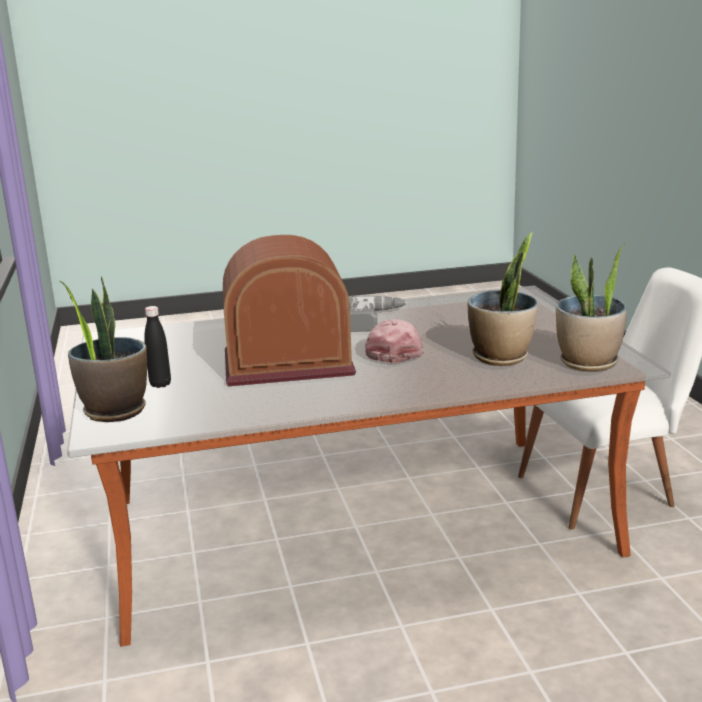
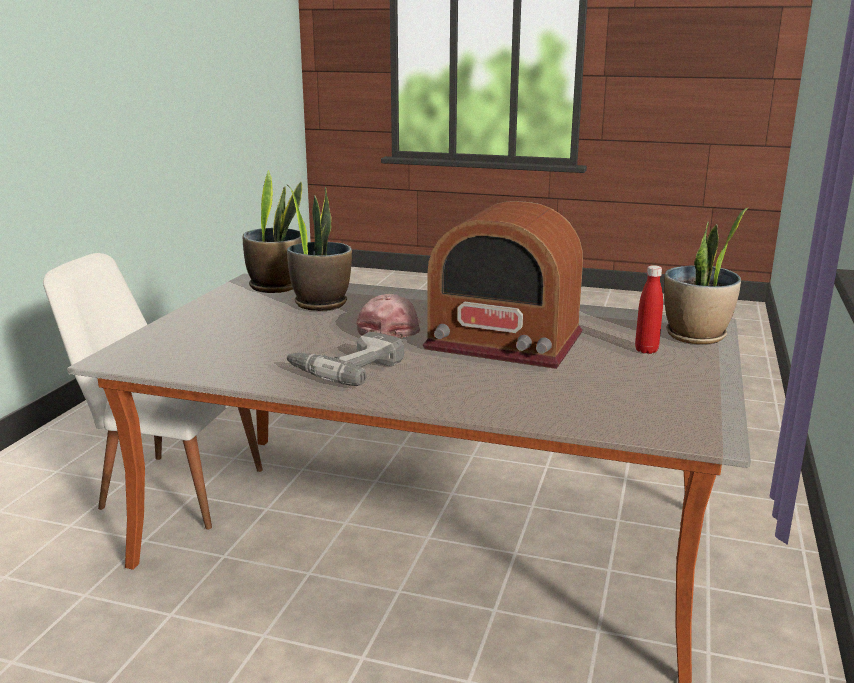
camera: 150 degrees left, 0 degrees up
black bottle [144,306,171,388] -> red bottle [635,265,663,354]
pink cap [365,319,424,363] -> pink cap turned 150 degrees clockwise [356,294,420,338]

